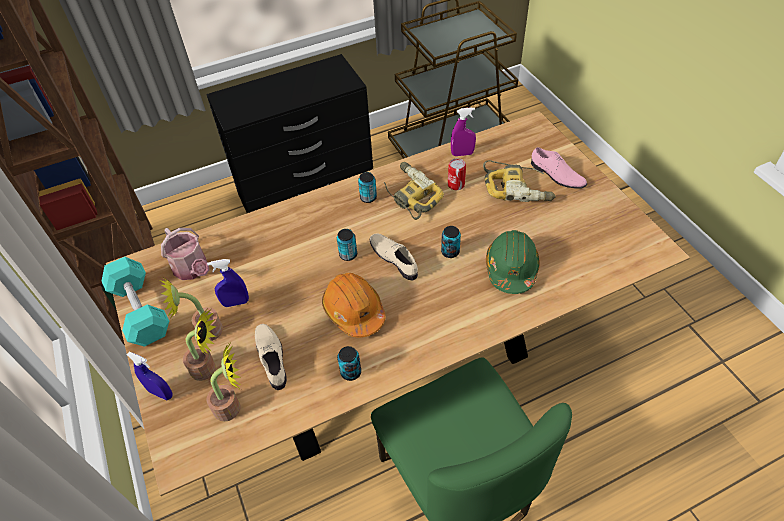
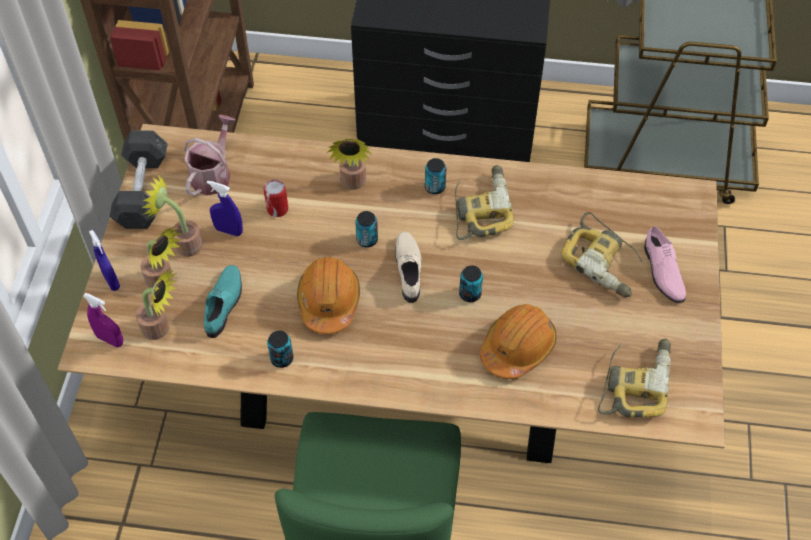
camera: 30 degrees right, 5 degrees up
turquoise dumbbell [102,257,169,347] -> grey dumbbell [109,130,168,229]
watering can [161,228,209,280] -> watering can turned 150 degrees counterclockwise [184,115,236,196]
beige shoe [255,324,287,390] -> turquoise shoe [204,265,242,338]
can [448,158,466,190] -> can moved to [264,179,288,217]
purple spray bottle [451,107,476,156] -> purple spray bottle moved to [83,293,123,347]
green hard hat [486,230,540,294] -> orange hard hat [480,304,557,379]
none -> potted plant [327,139,371,190]
none -> power drill [598,338,671,418]

